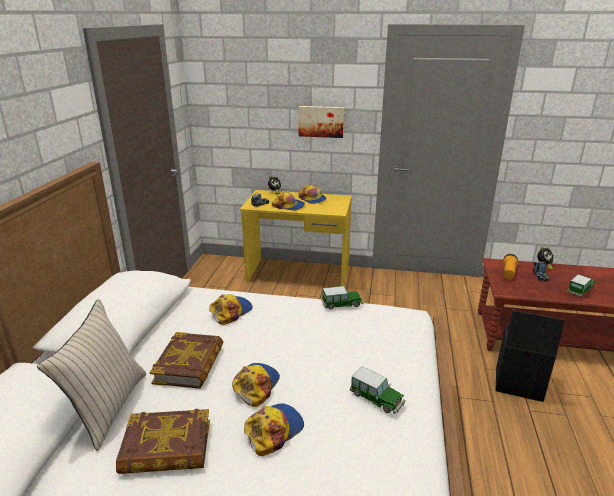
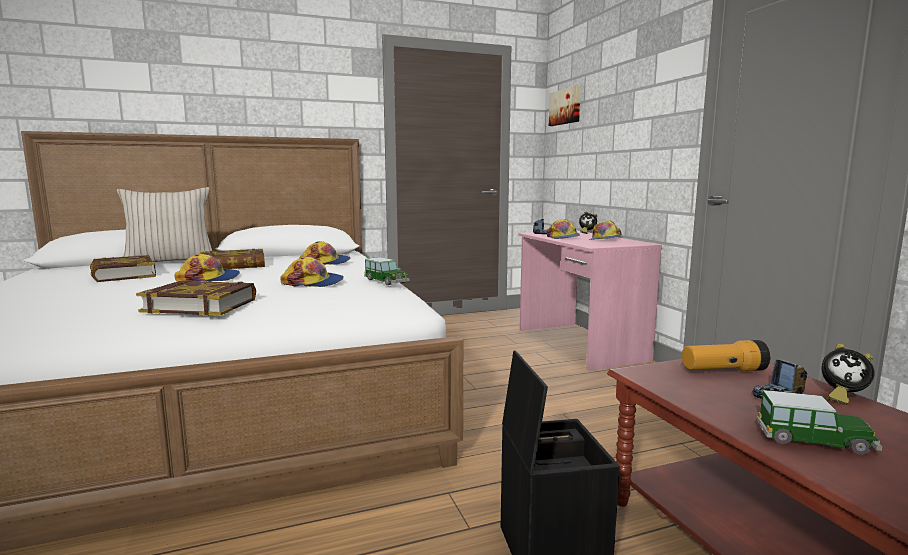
camera: 60 degrees right, 15 degrees down
yellow desk [240,190,352,286] -> pink desk [518,231,662,371]
cap [244,403,304,456] -> cap moved to [280,257,344,287]
picture [298,106,344,138] -> picture moved to [549,85,581,126]
toy car [350,366,406,414] -> book [136,280,256,316]

